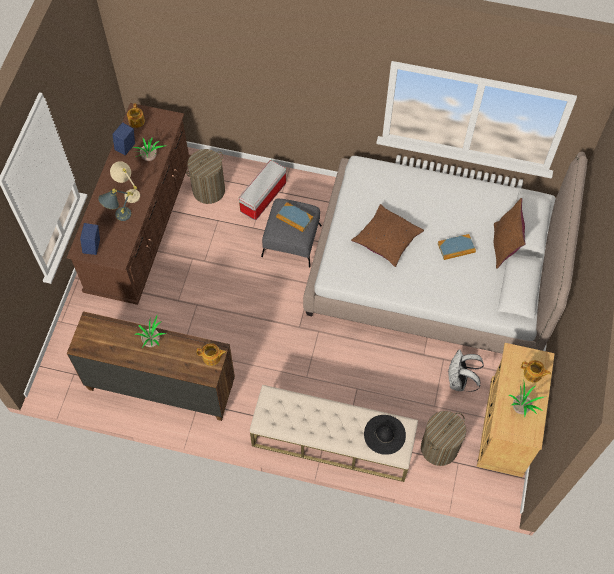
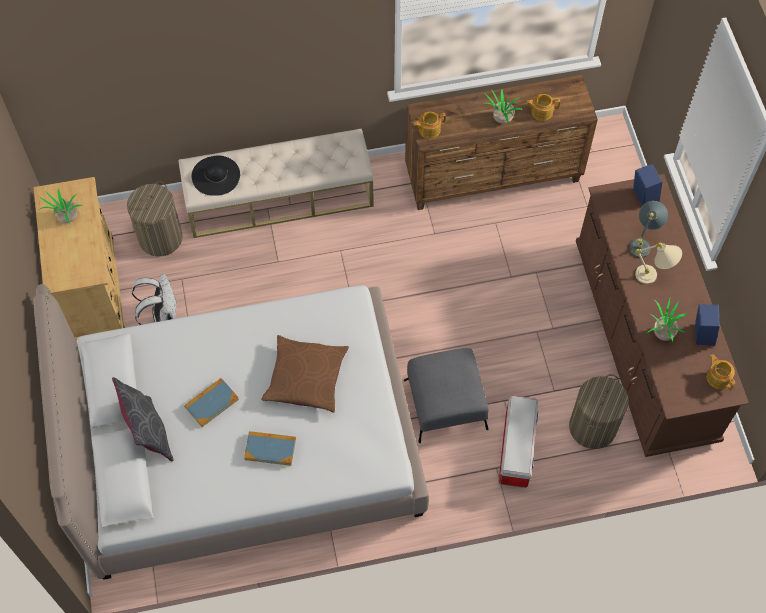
camera: 155 degrees right, 0 degrees up
book [276,202,313,232] -> book moved to [244,431,296,466]
brown pillow [494,198,526,269] -> grey pillow [112,377,174,462]
teapot [521,360,551,382] -> teapot moved to [526,94,560,121]

